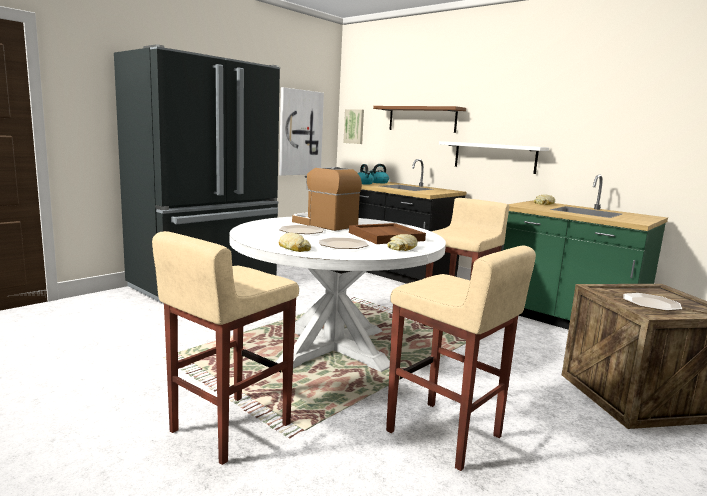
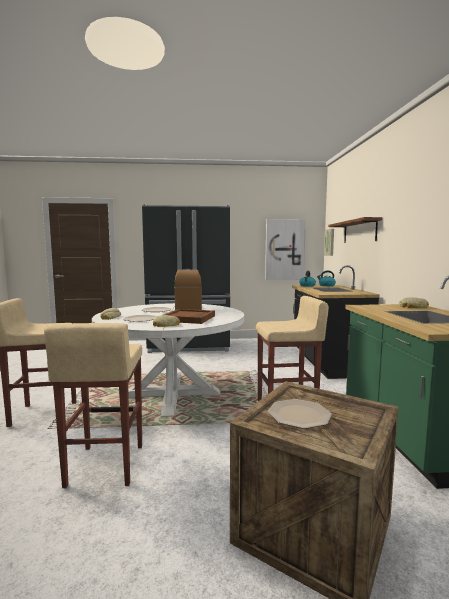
camera: 45 degrees right, 5 degrees down
white shelf [439,141,549,174] -> none

